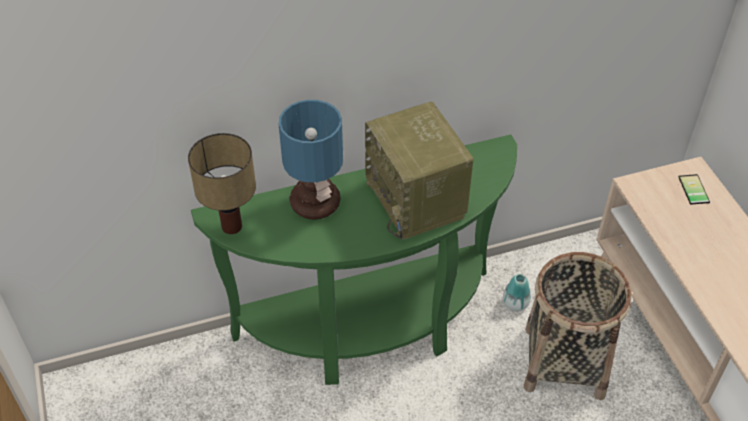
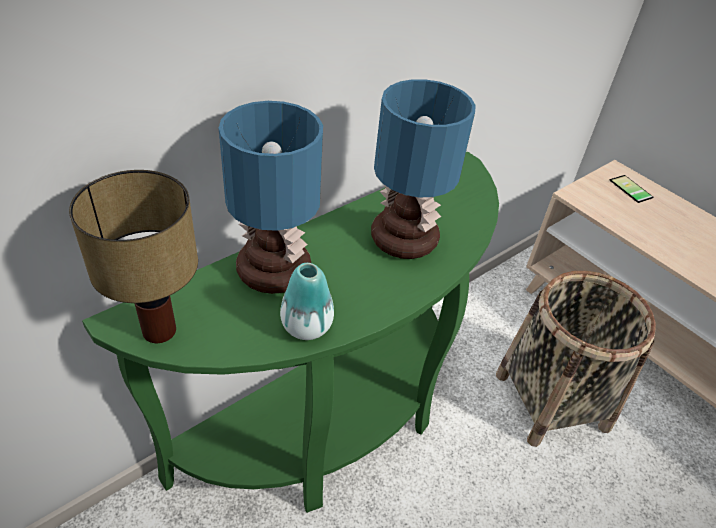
camera: 25 degrees left, 5 degrees down
radio [365,102,474,240] -> table lamp [371,79,476,259]
vase [503,274,531,311] -> vase moved to [280,263,334,340]

